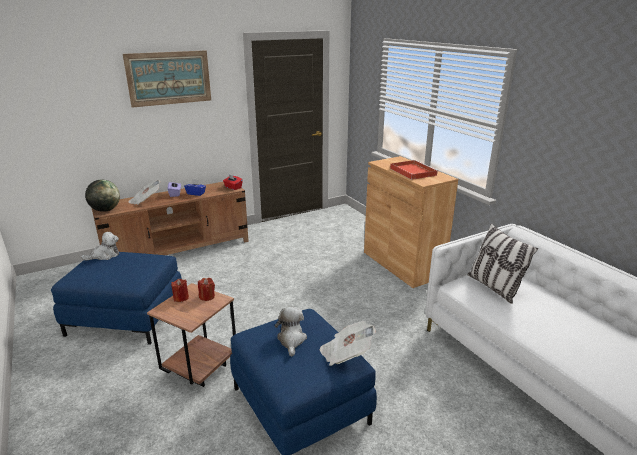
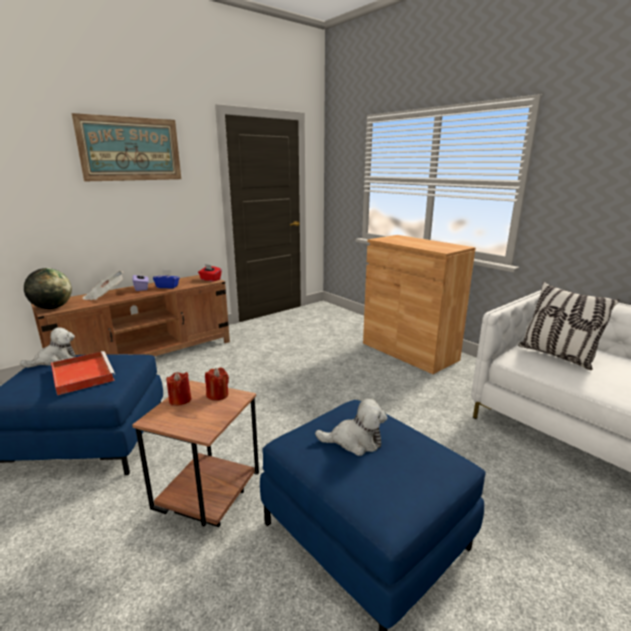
camera: 10 degrees left, 5 degrees down
plush toy [275,307,307,357] -> plush toy turned 105 degrees clockwise [315,398,387,456]
newspaper [319,321,376,366] -> none
red tray [390,160,439,180] -> red tray moved to [51,351,115,395]

